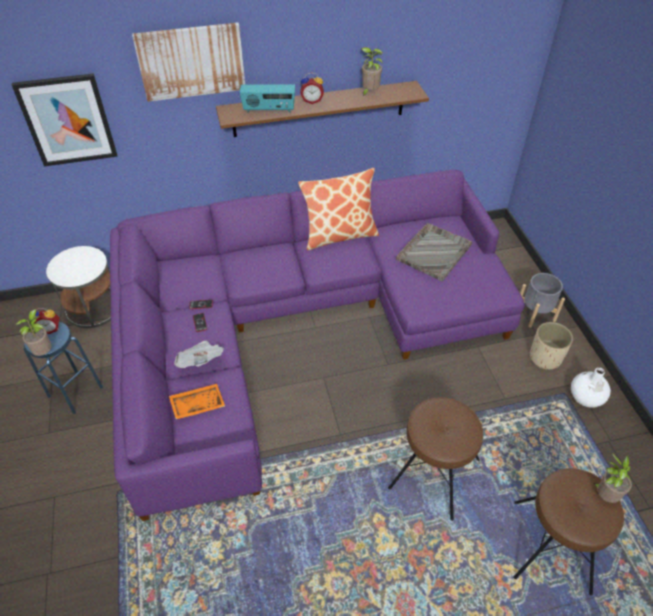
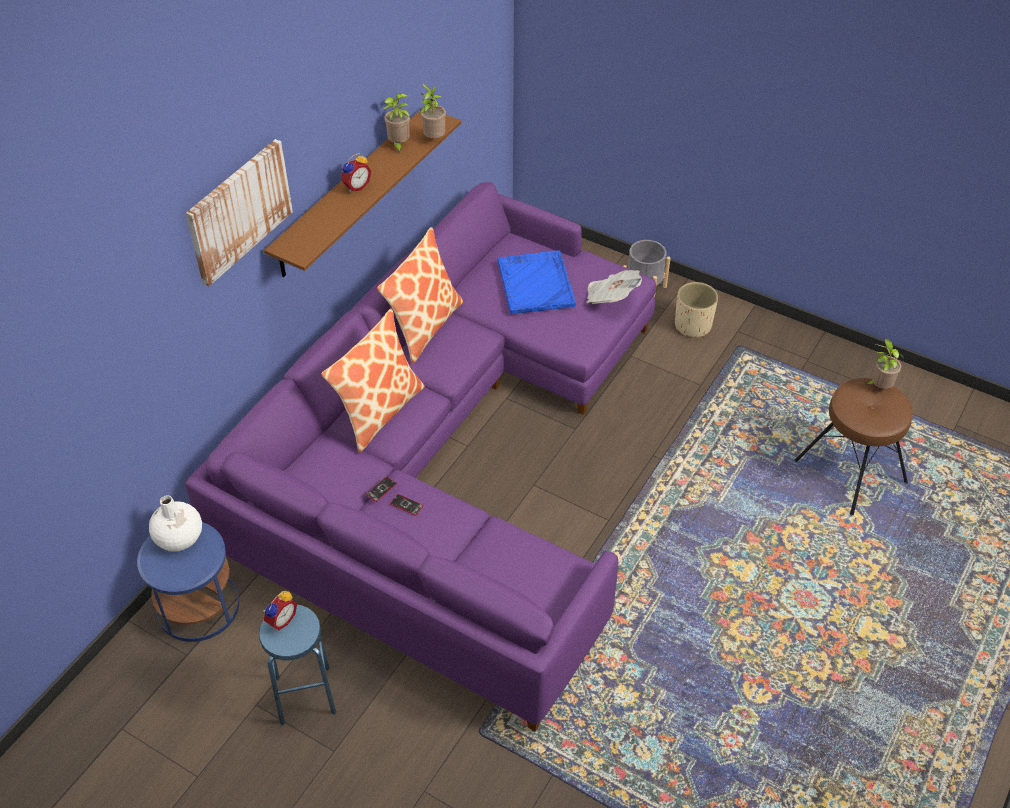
camera: 45 degrees left, 0 degrees up
picture [12,73,117,166] -> none
potted plant [16,309,52,356] -> potted plant moved to [420,84,446,138]
white side table [46,246,111,328] -> blue side table [137,522,239,642]
orange tray [169,384,225,419] -> none
newspaper [174,341,224,368] -> newspaper moved to [587,270,642,304]
radio [239,84,295,112] -> none
brown stool [388,397,483,521] -> none
grey tray [396,223,472,281] -> blue tray [497,250,576,314]
white vase [571,367,611,408] -> white vase moved to [149,495,202,551]
none -> pillow [321,308,425,453]

